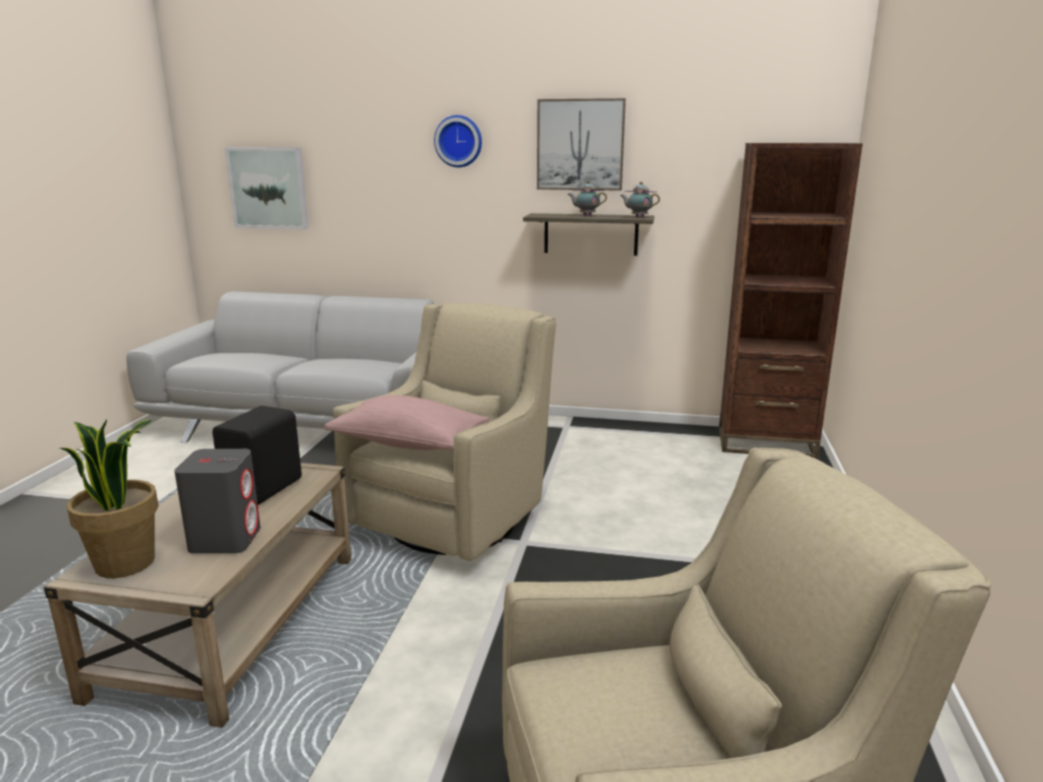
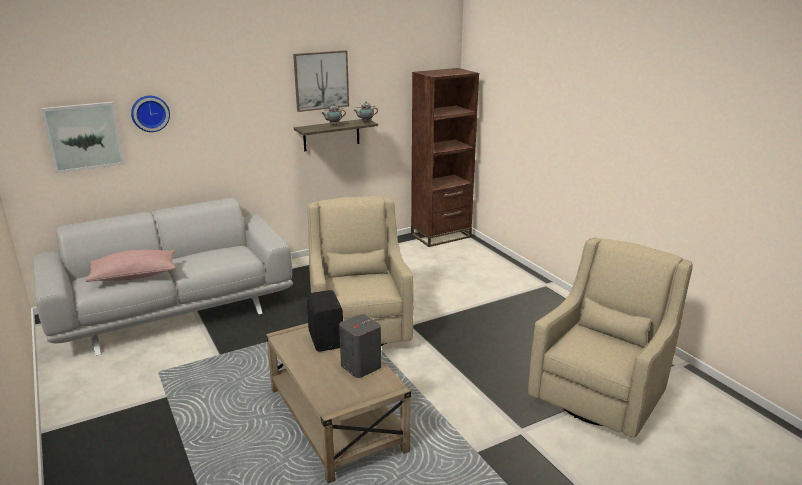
camera: 40 degrees left, 5 degrees up
potted plant [59,420,159,578] -> none
pink pillow [324,395,489,450] -> pink pillow moved to [86,249,176,282]
wall clock [434,115,482,167] -> wall clock moved to [131,96,170,132]

